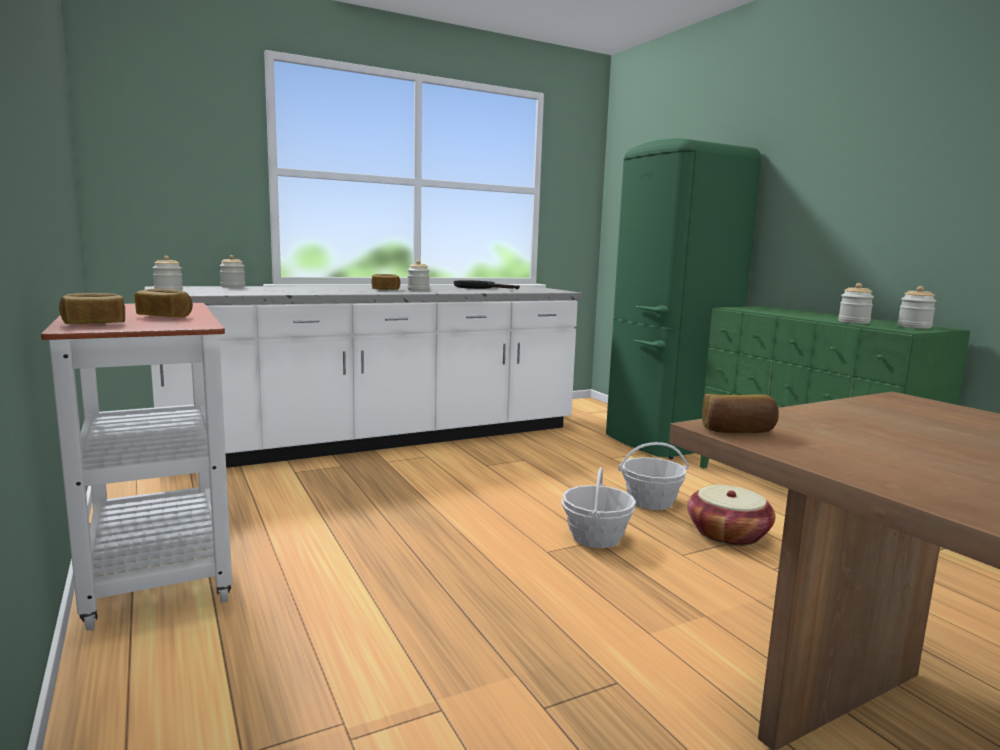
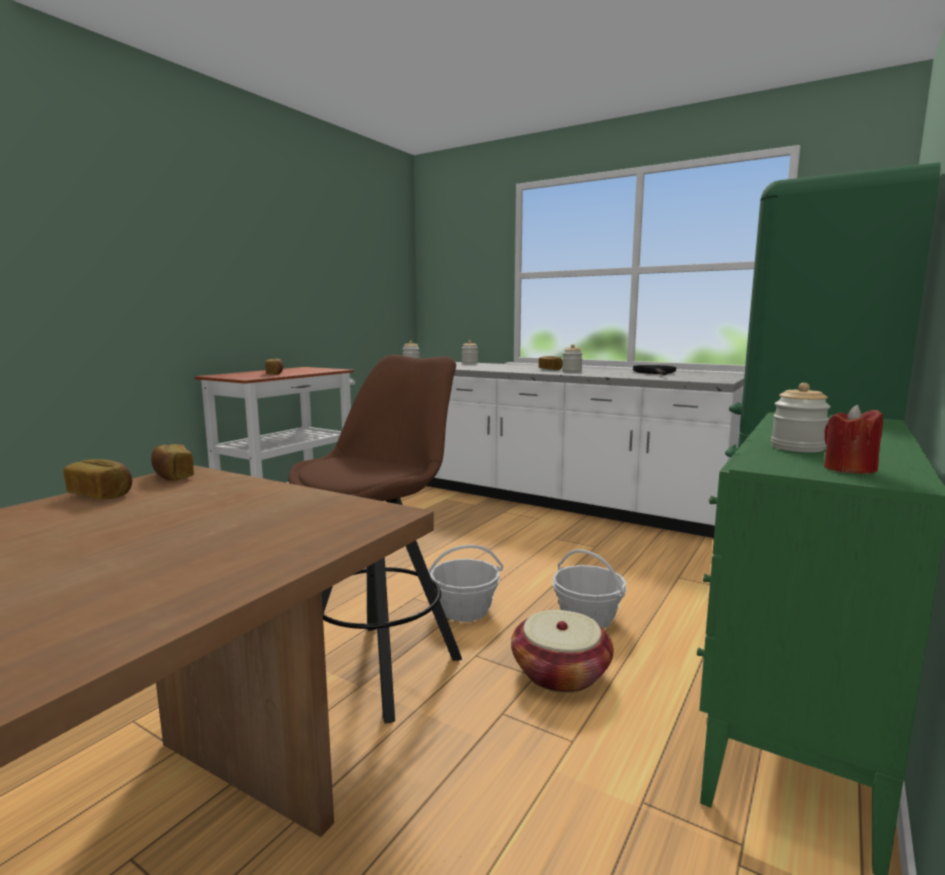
camera: 60 degrees right, 0 degrees up
bread [59,293,125,324] -> bread moved to [63,459,132,499]
jar [898,286,936,329] -> red candle [824,405,883,474]
none -> brown stool [288,355,462,724]

